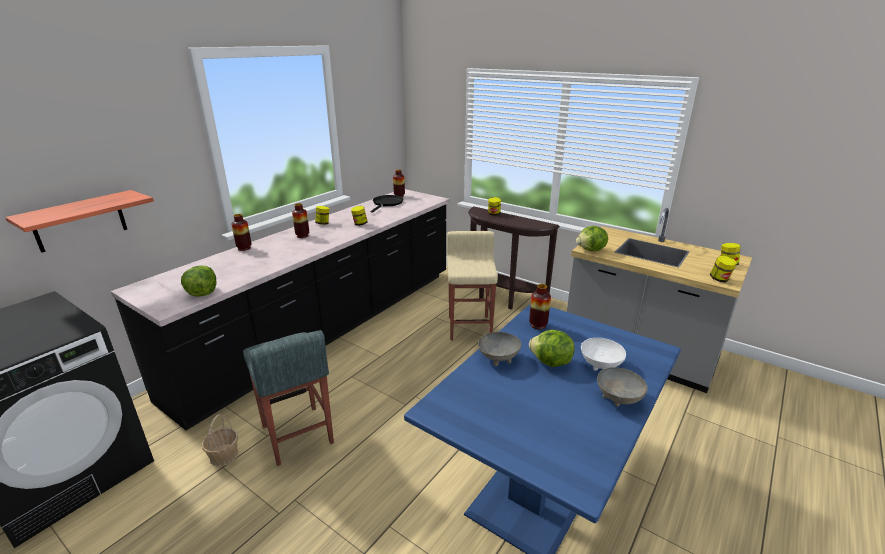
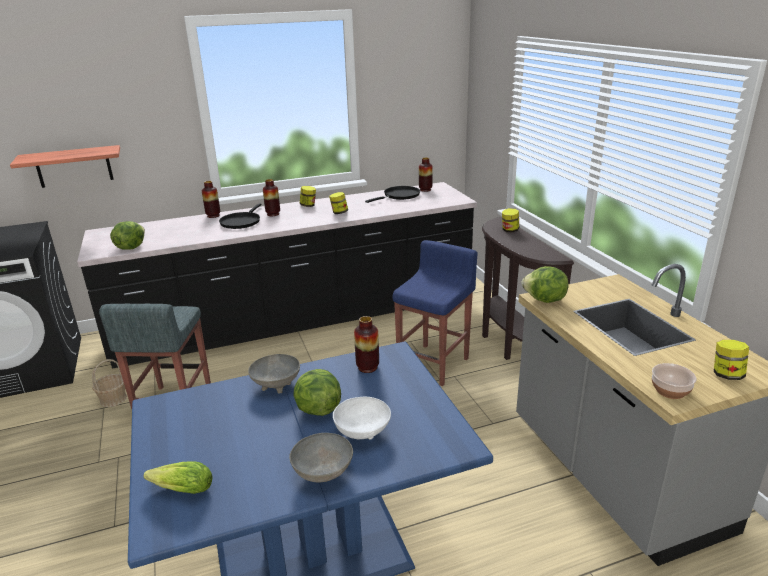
camera: 35 degrees right, 0 degrees up
beige stool [447,231,498,340] -> blue stool [393,240,478,386]
jar [710,256,737,282] -> bowl [652,363,697,399]
none -> lettuce [143,461,213,494]
none -> black frying pan [219,203,262,229]

